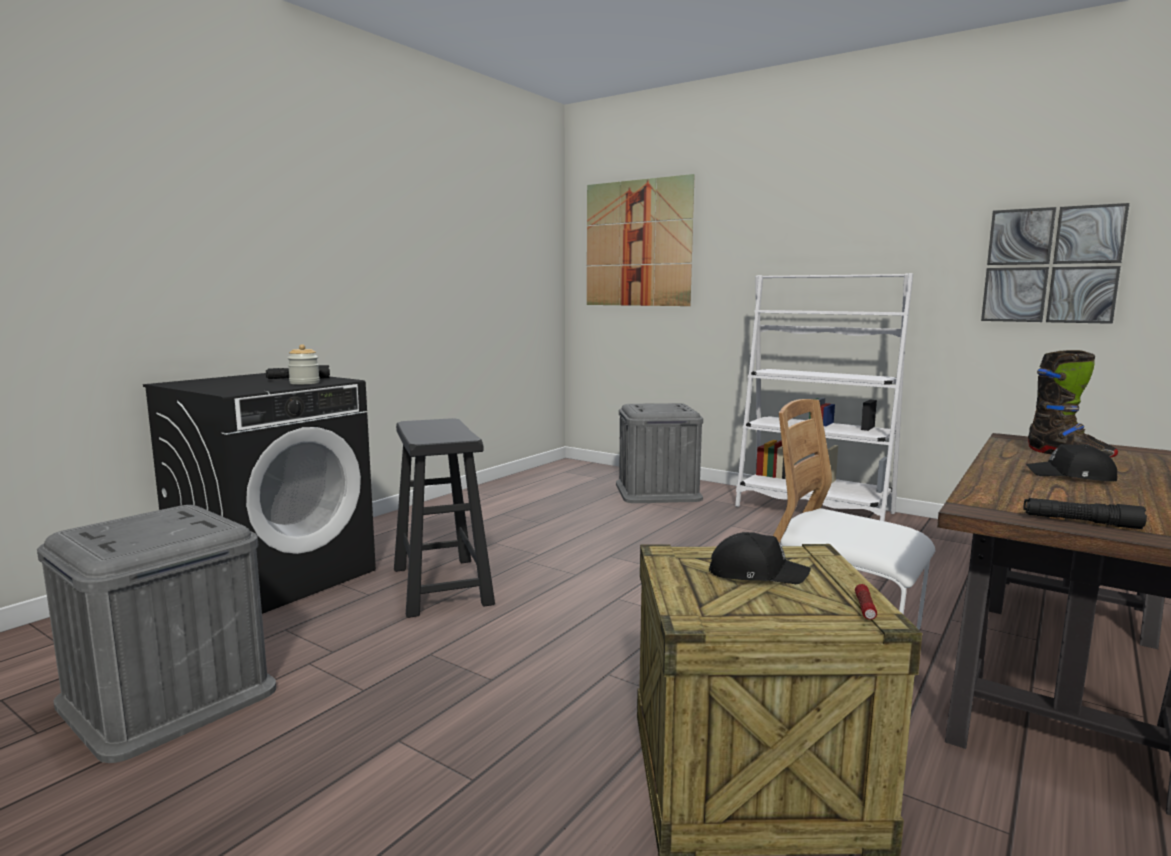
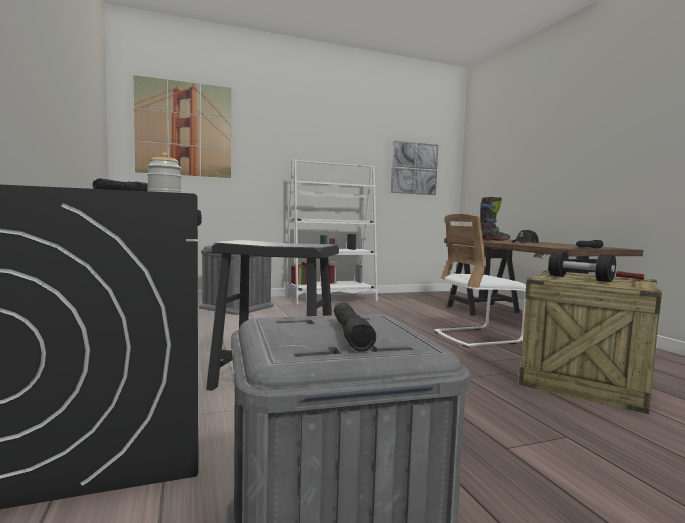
camera: 55 degrees left, 5 degrees down
black cap [709,532,811,584] -> black dumbbell [548,251,616,282]
none -> black flashlight [334,302,376,352]

